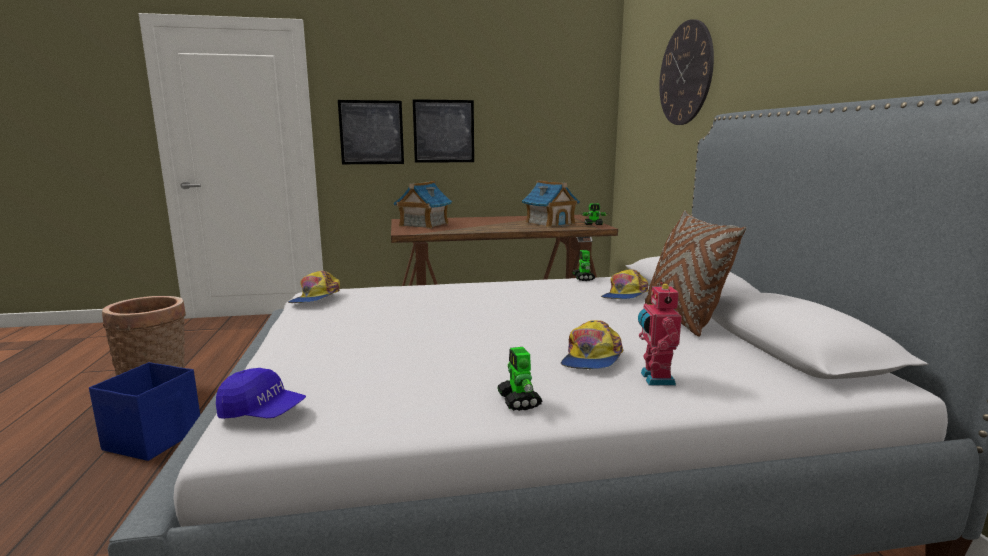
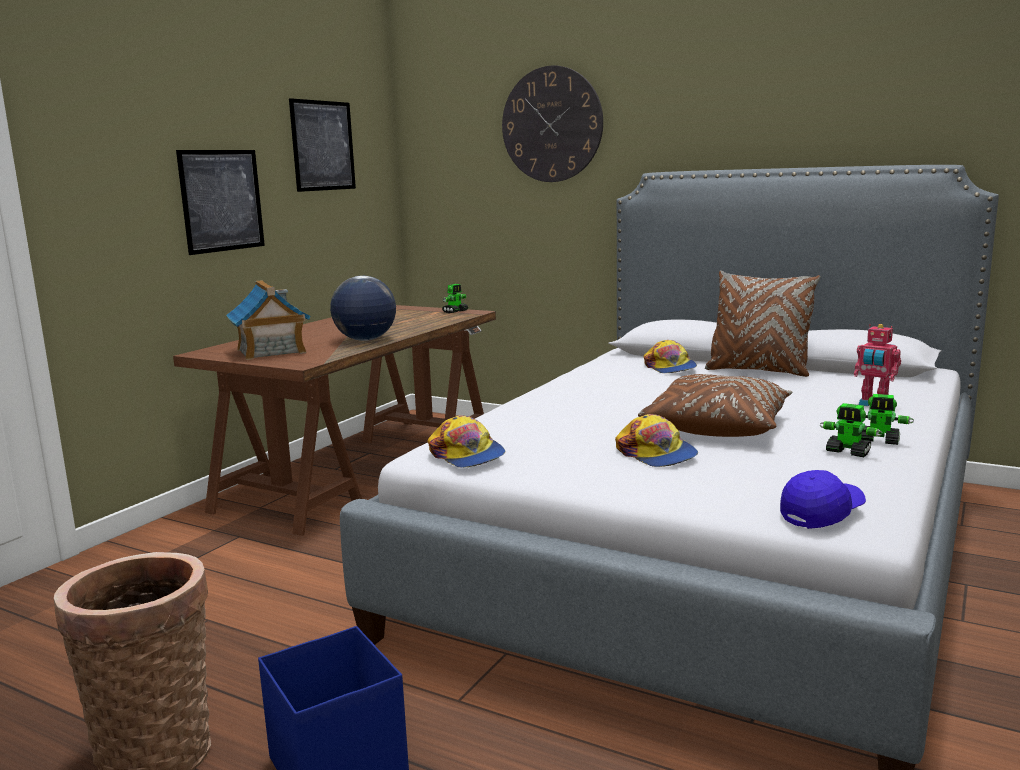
camera: 50 degrees left, 0 degrees up
picture [338,100,404,164] -> picture moved to [289,98,356,192]
toy house [522,180,580,227] -> none
cap [561,320,624,369] -> cap moved to [615,414,698,467]
toy robot [572,250,595,281] -> toy robot moved to [819,403,883,457]
none -> globe [330,276,396,341]
none -> brown pillow [638,374,793,437]

